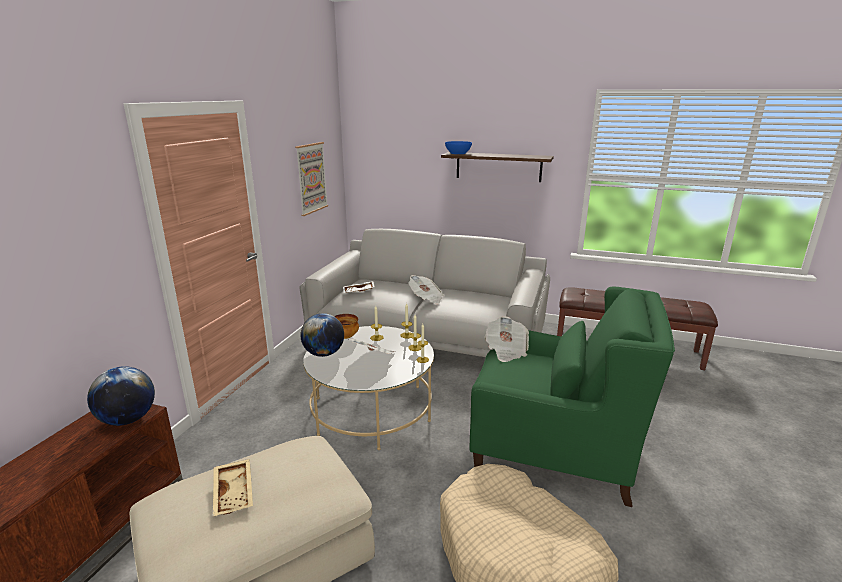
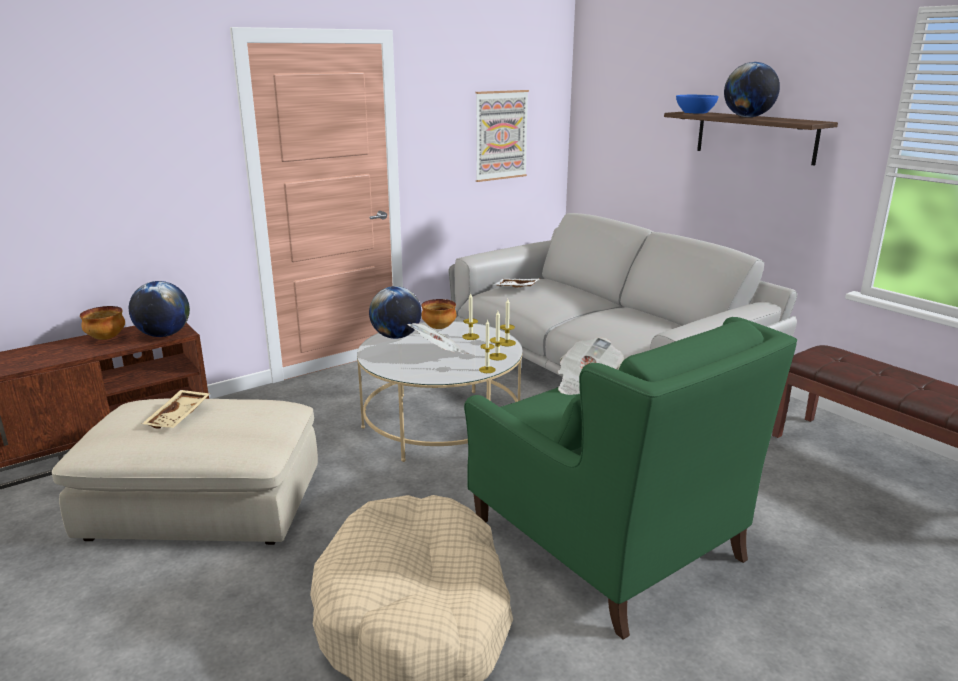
camera: 35 degrees right, 0 degrees up
newspaper [408,275,444,304] -> none
none -> bowl [80,306,125,340]
none -> globe [724,62,780,117]

